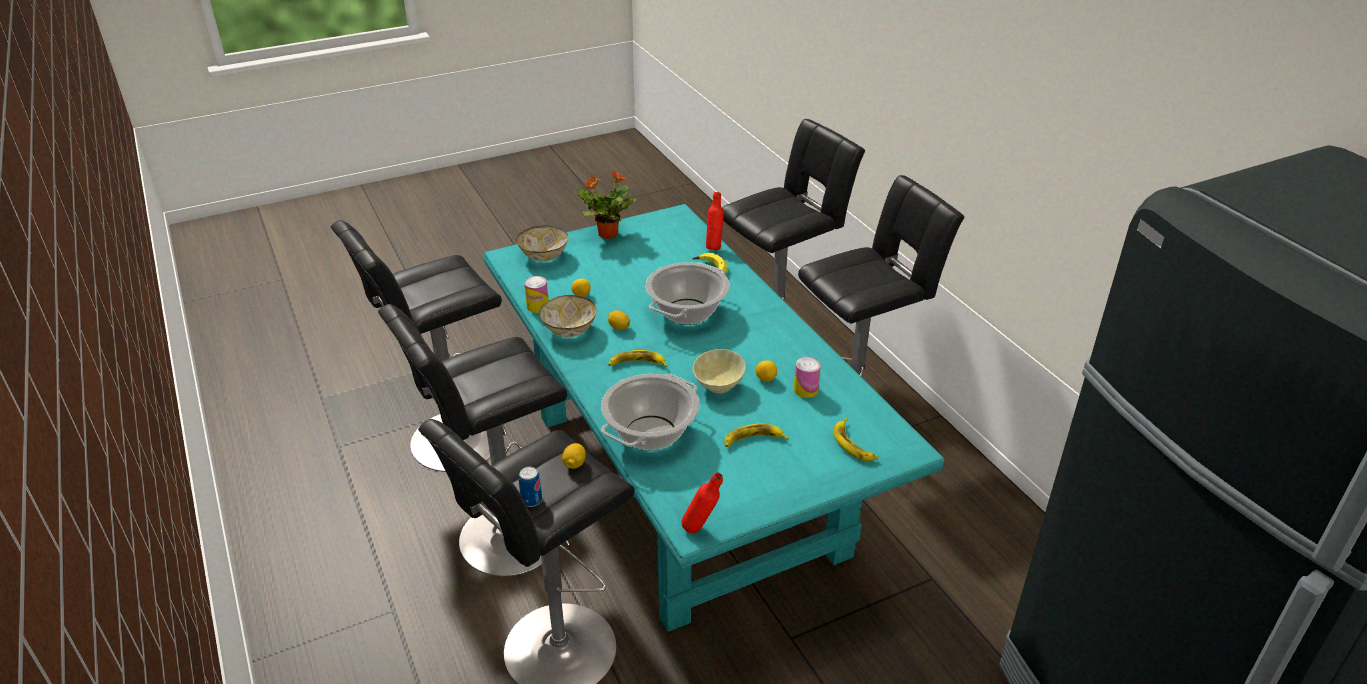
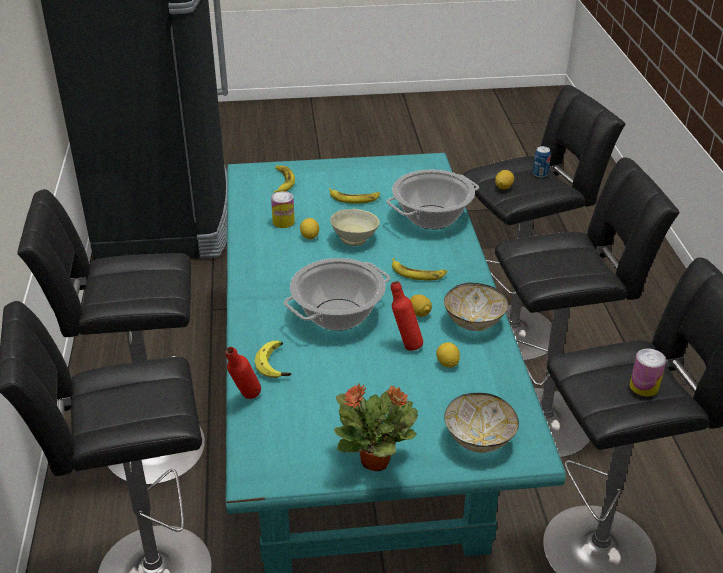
camera: 160 degrees left, 0 degrees up
can [524,276,549,313] -> can moved to [630,349,666,397]
red bottle [682,472,723,533] -> red bottle moved to [391,281,423,351]

